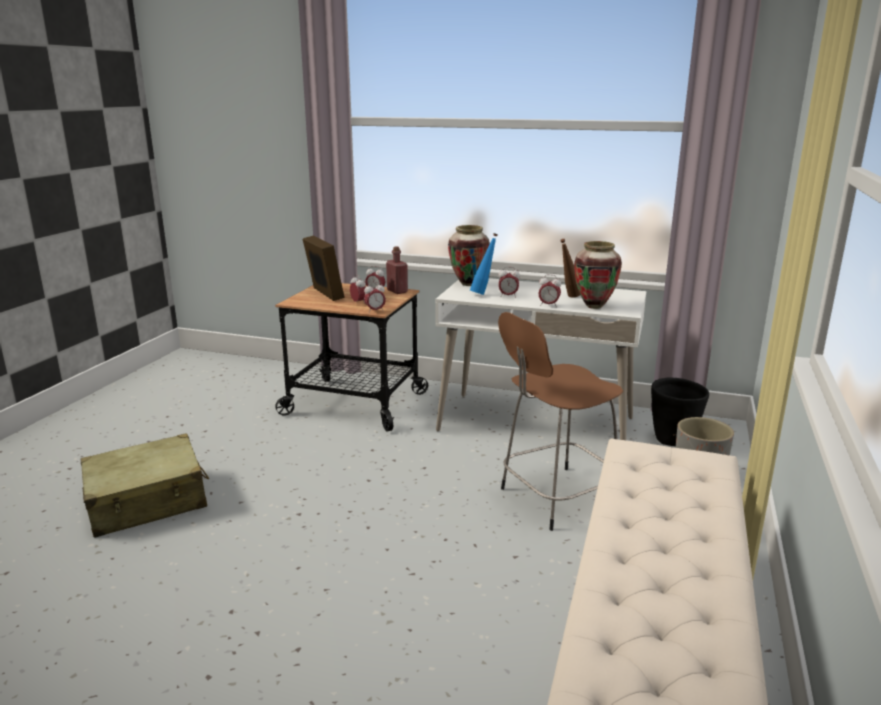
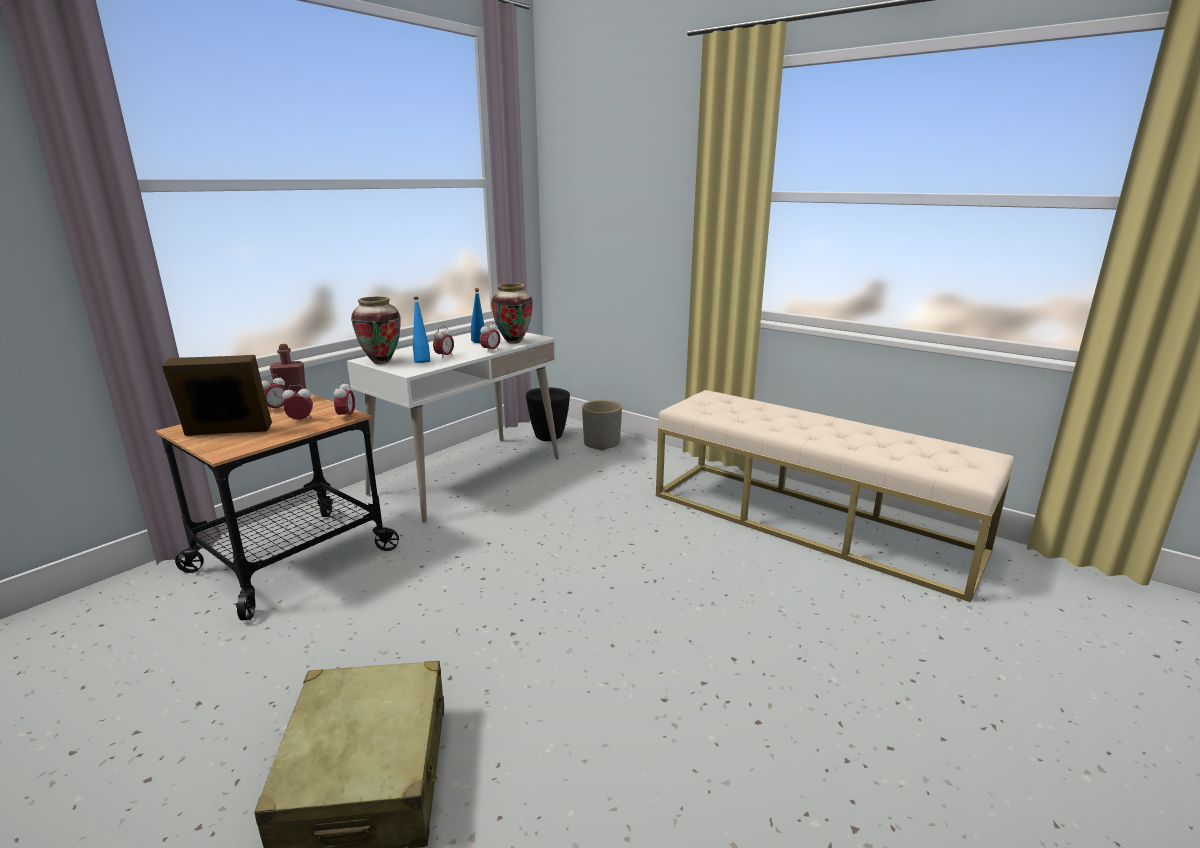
camera: 70 degrees left, 0 degrees up
brown stool [498,312,623,531] -> none
brown bottle [560,239,580,298] -> blue bottle [471,288,484,343]

